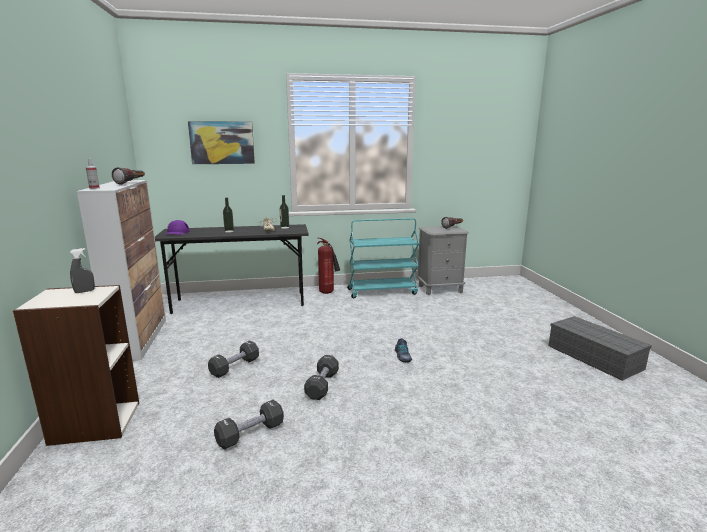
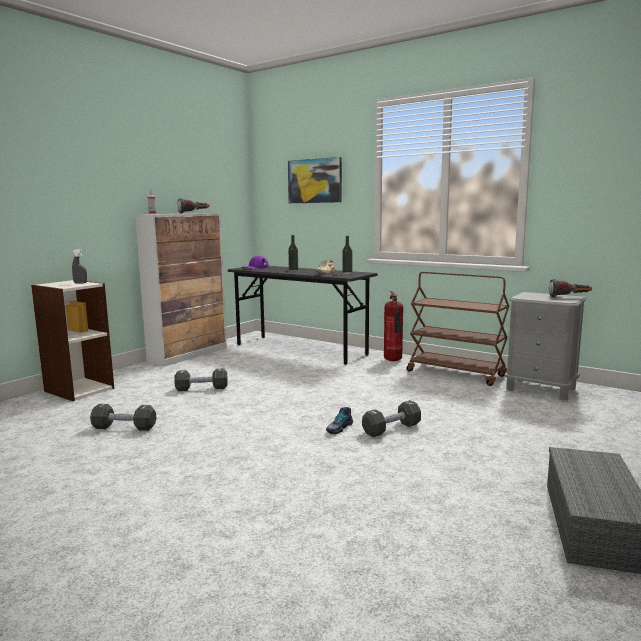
camera: 45 degrees right, 5 degrees down
black dumbbell [304,355,339,400] -> black dumbbell moved to [362,400,421,437]
turquoise cart [347,218,419,298] -> brown cart [407,272,509,386]

